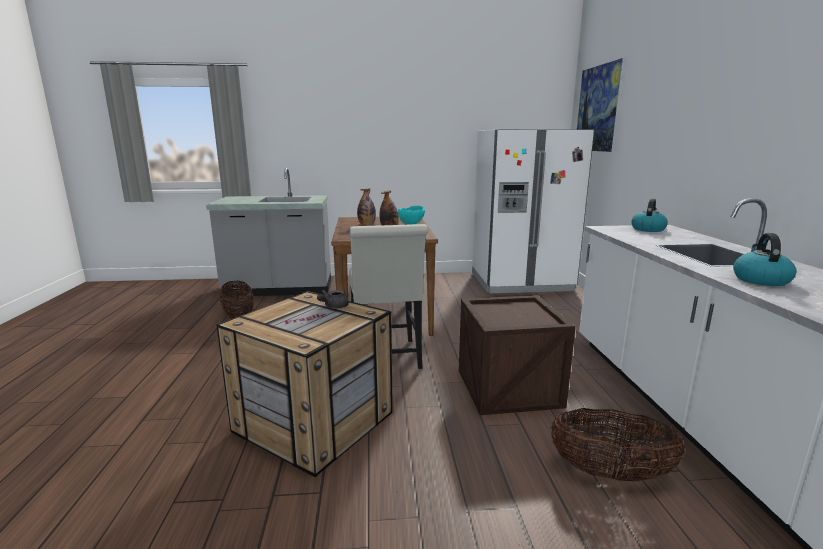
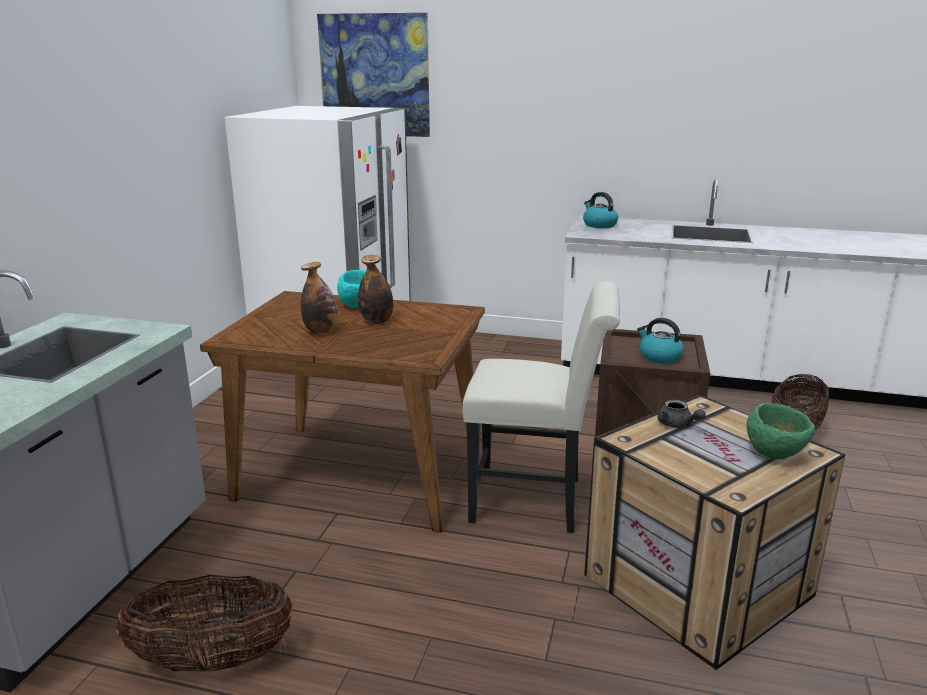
camera: 70 degrees left, 5 degrees up
kettle [733,233,797,286] -> kettle moved to [637,318,684,363]
none -> green bowl [747,403,815,459]

